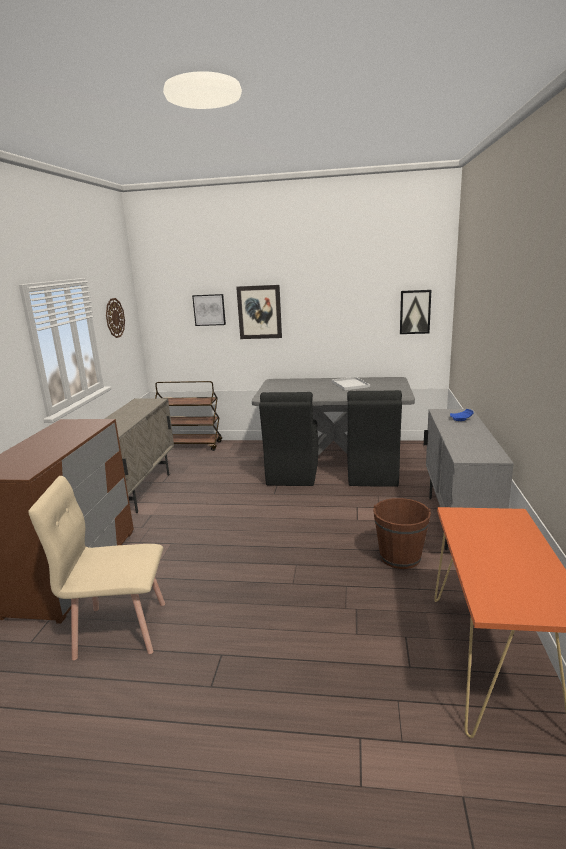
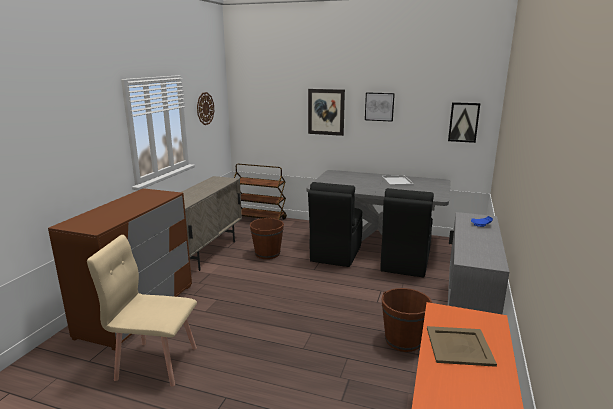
camera: 10 degrees right, 0 degrees up
picture [192,294,226,326] -> picture moved to [365,92,395,122]
none -> brown bucket [250,217,284,259]
none -> beige tray [427,326,497,367]

